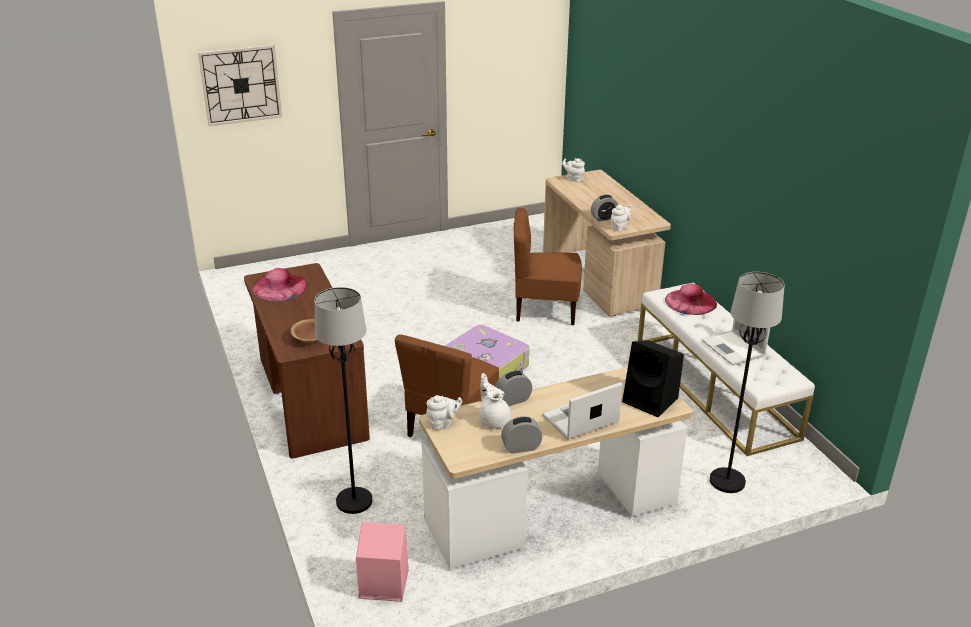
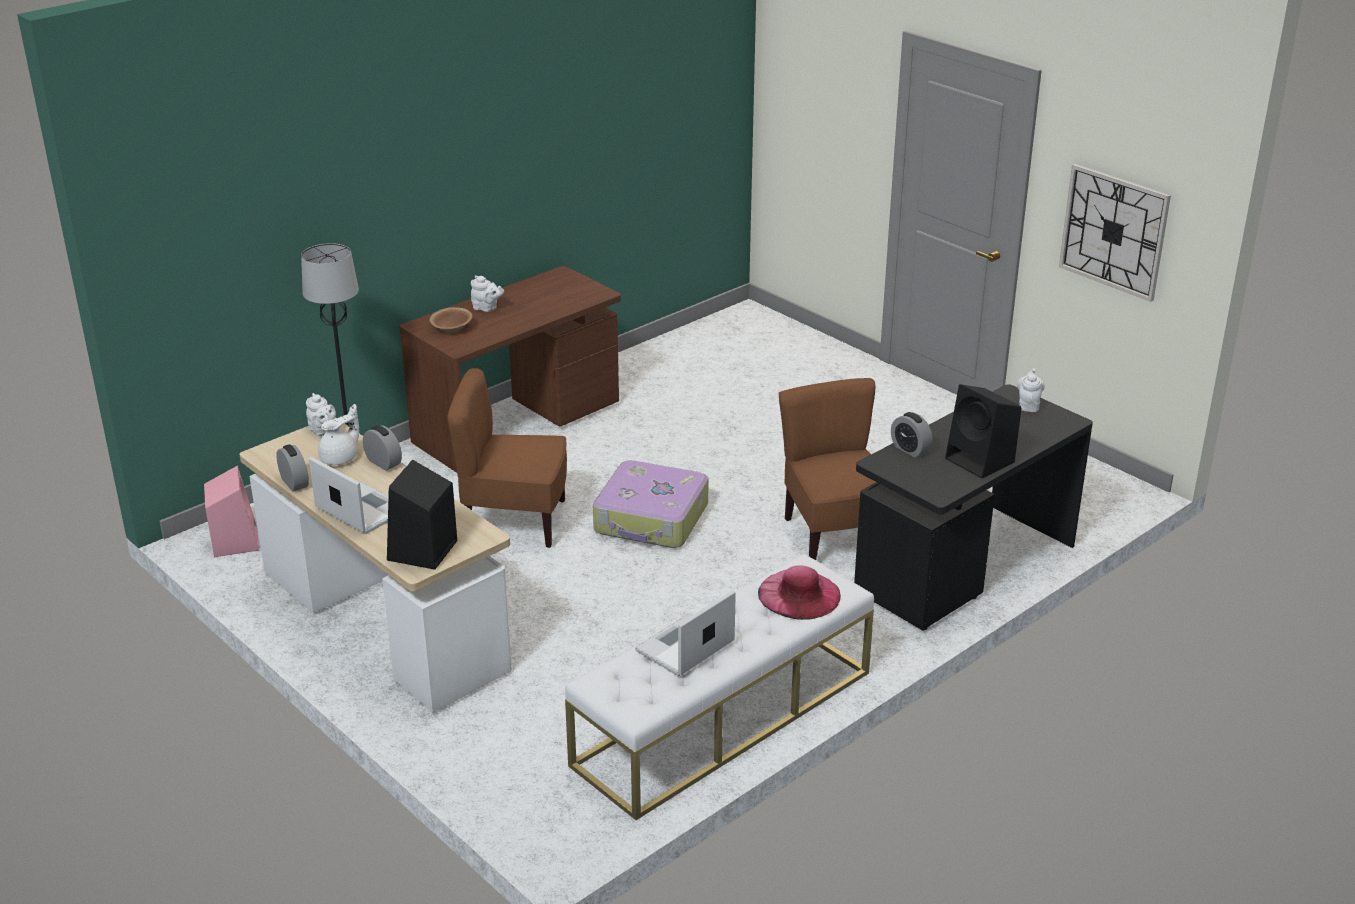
camera: 70 degrees right, 0 degrees up
wall clock [198,45,282,126] -> wall clock moved to [1059,164,1171,302]
pink hat [253,268,307,301] -> none
beige desk [543,170,671,316] -> black desk [854,384,1093,630]
white teapot [611,204,631,231] -> white teapot moved to [471,275,504,312]
black floor lamp [710,272,785,493] -> none
none -> black speaker [945,384,1021,478]

